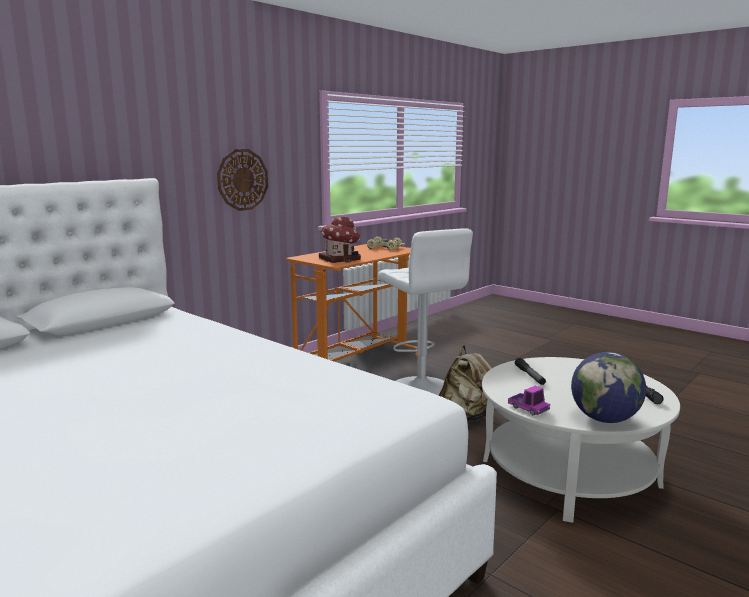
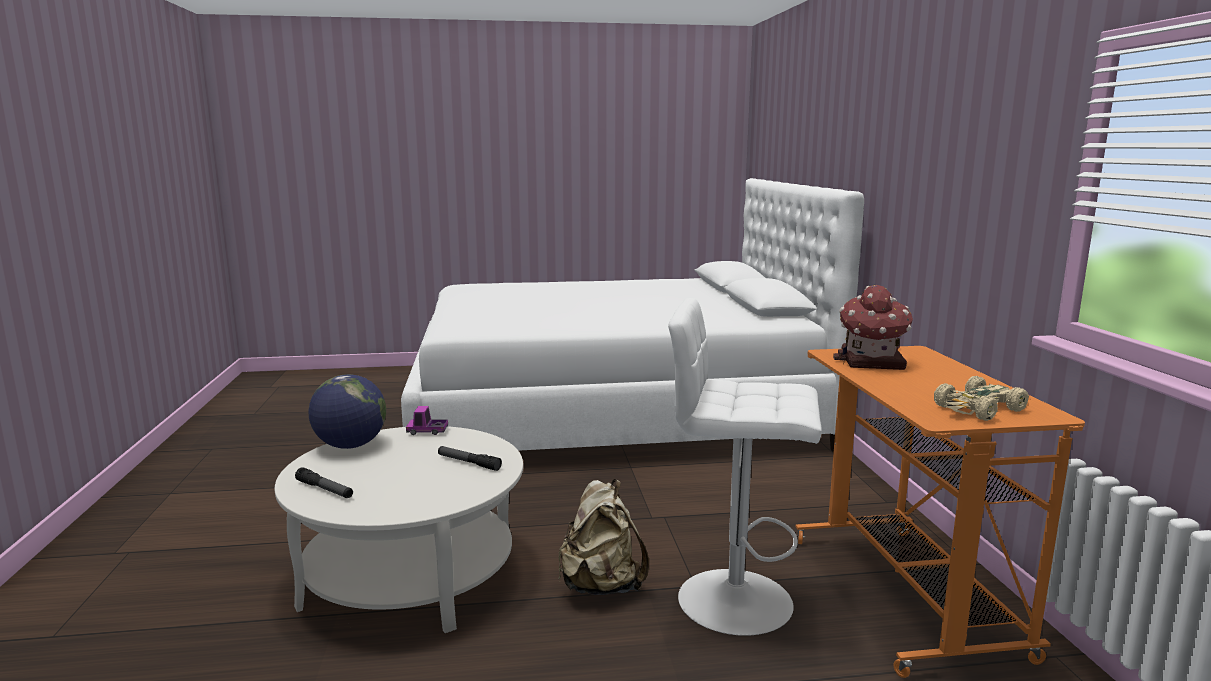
camera: 130 degrees right, 0 degrees up
wall clock [217,149,268,211] -> none

